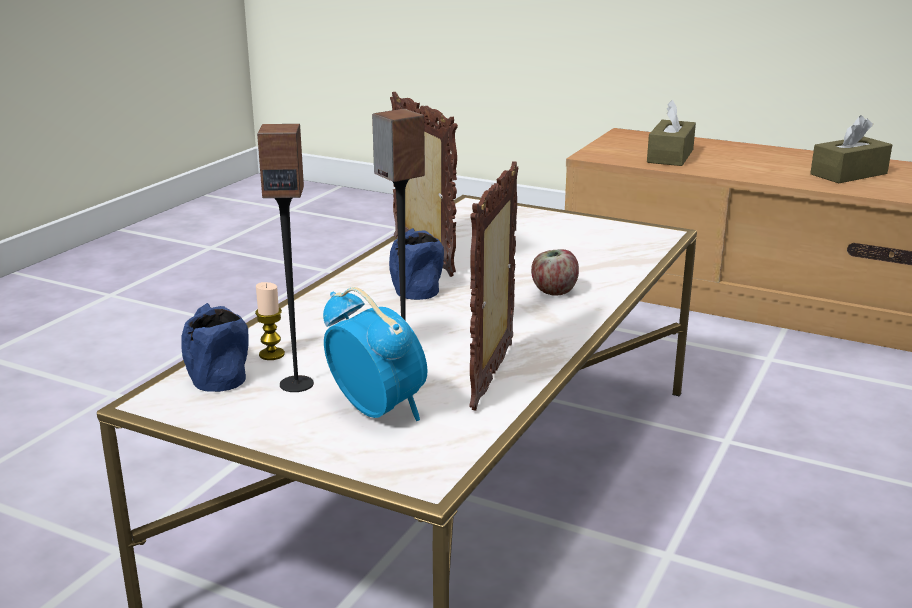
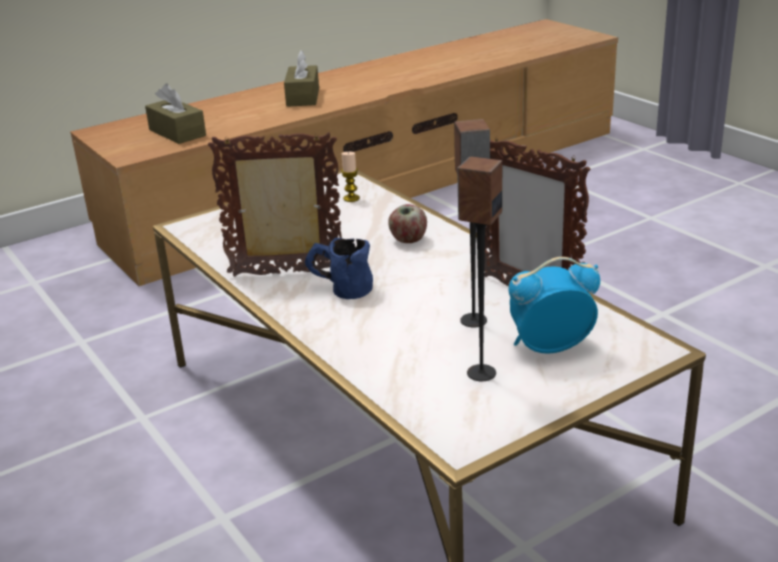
camera: 60 degrees left, 5 degrees up
blue mug [181,303,249,392] -> none
candle [255,282,285,360] -> candle moved to [341,152,360,202]

